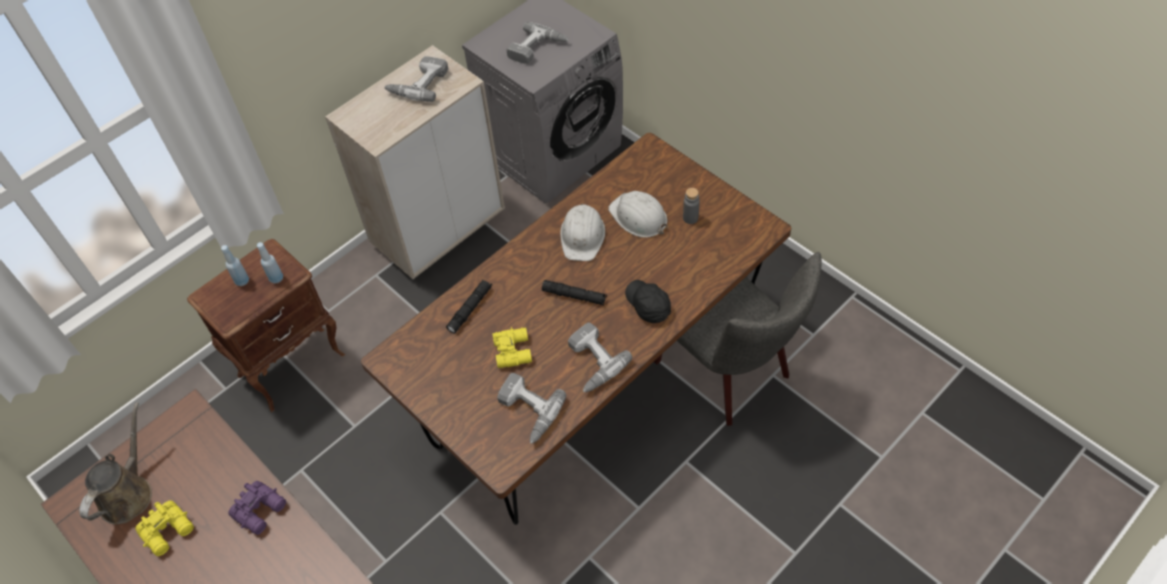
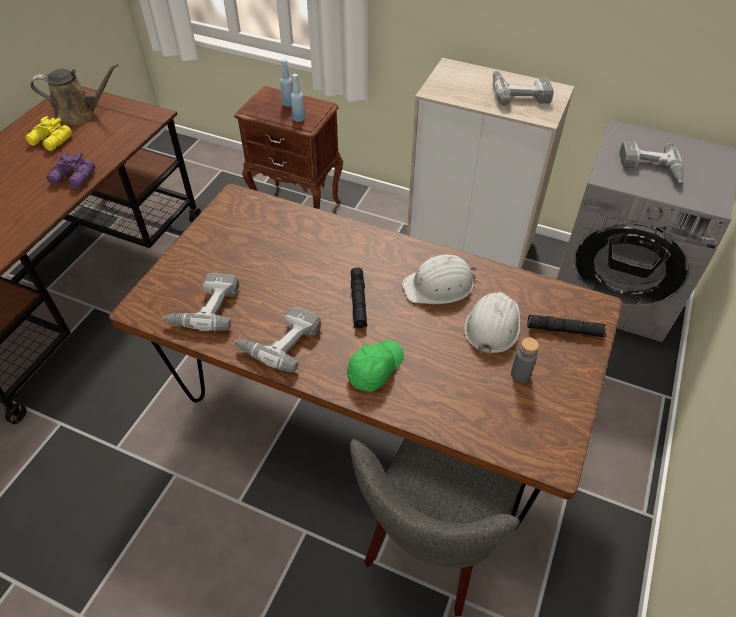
camera: 65 degrees right, 5 degrees down
black flashlight [446,280,492,334] -> black flashlight moved to [527,314,607,337]
yellow binoculars [492,327,532,368] -> none
black cap [625,280,671,323] -> green cap [347,340,404,392]

